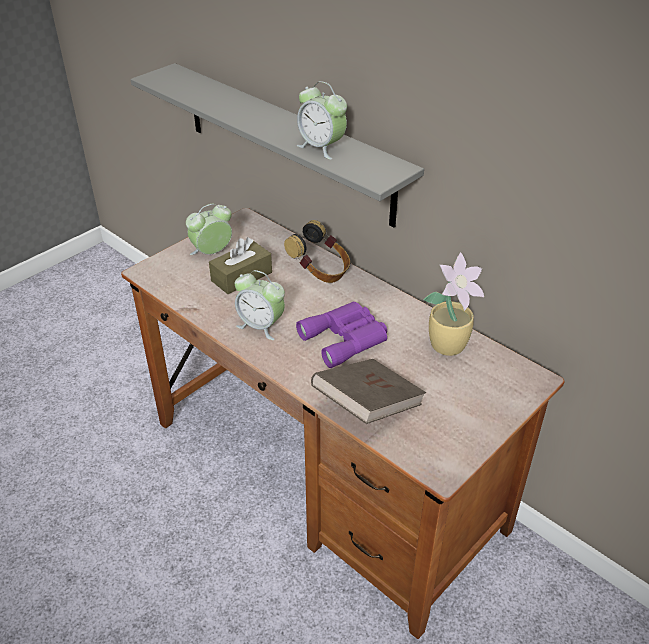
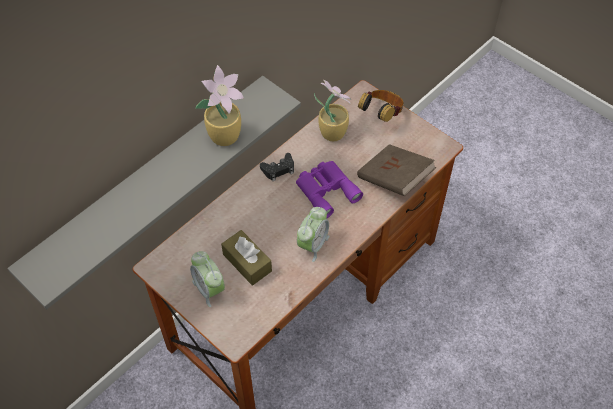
camera: 90 degrees left, 15 degrees up
headphones [284,220,350,283] -> headphones moved to [358,90,404,122]
alarm clock [297,81,347,160] -> potted plant [195,65,244,146]
none -> black game controller [260,153,294,181]

